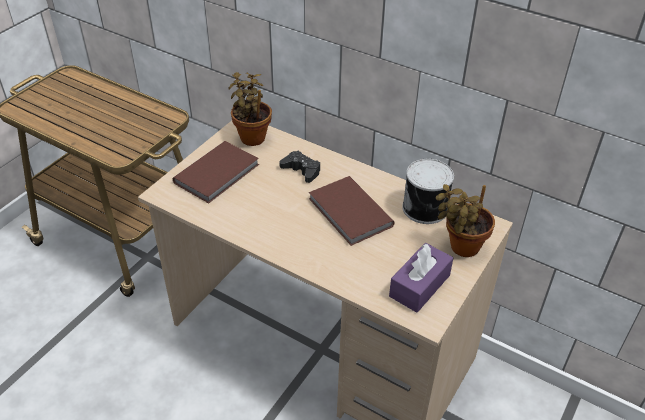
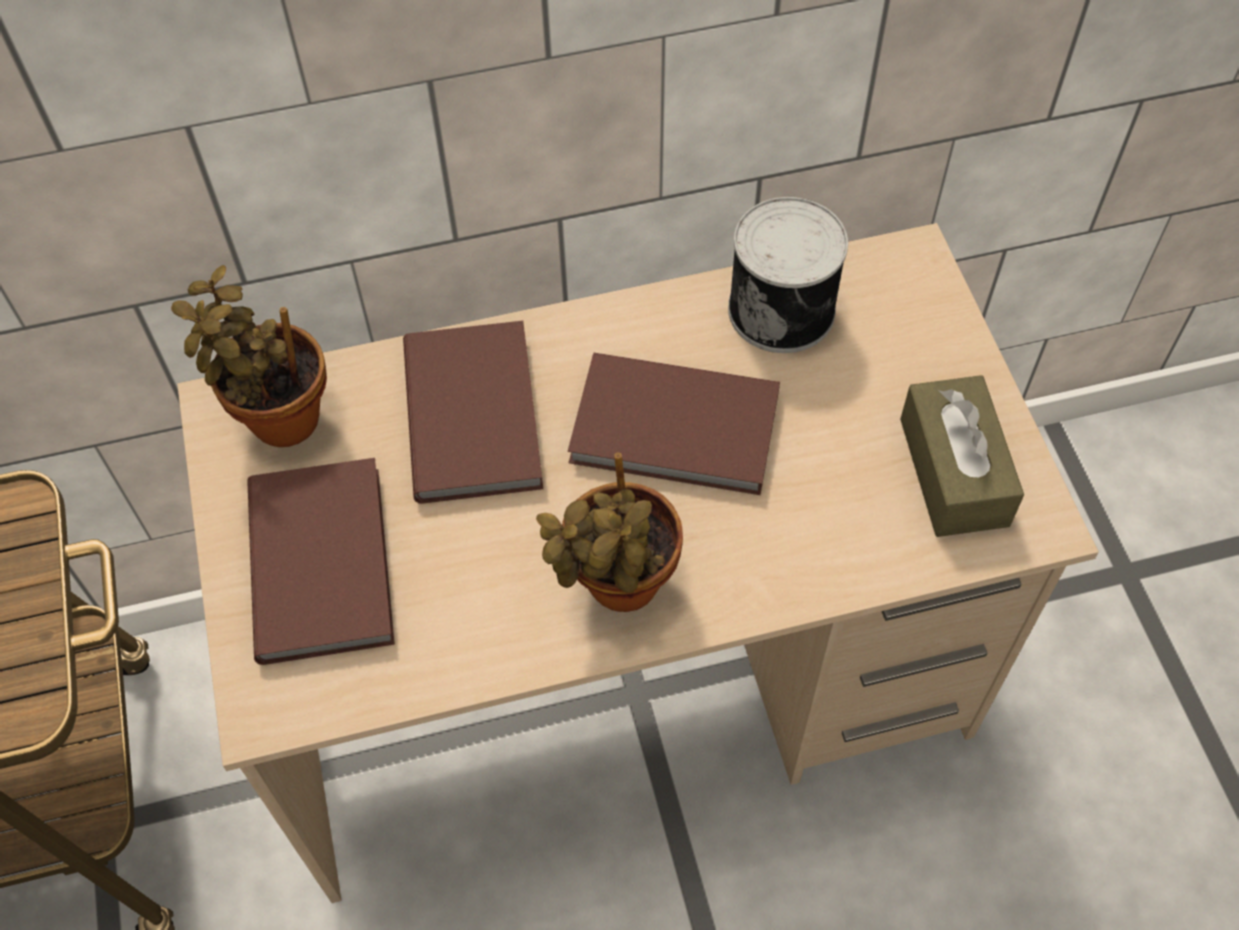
camera: 45 degrees left, 15 degrees up
black game controller [279,151,320,183] -> brown book [403,321,543,504]
purple tissue box [389,243,453,313] -> brown tissue box [900,375,1024,537]
potted plant [436,184,495,257] -> potted plant moved to [536,452,683,612]

